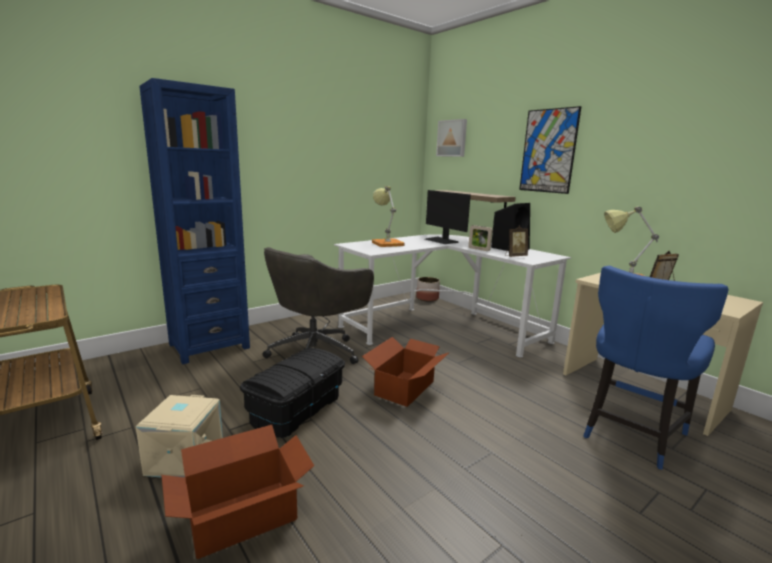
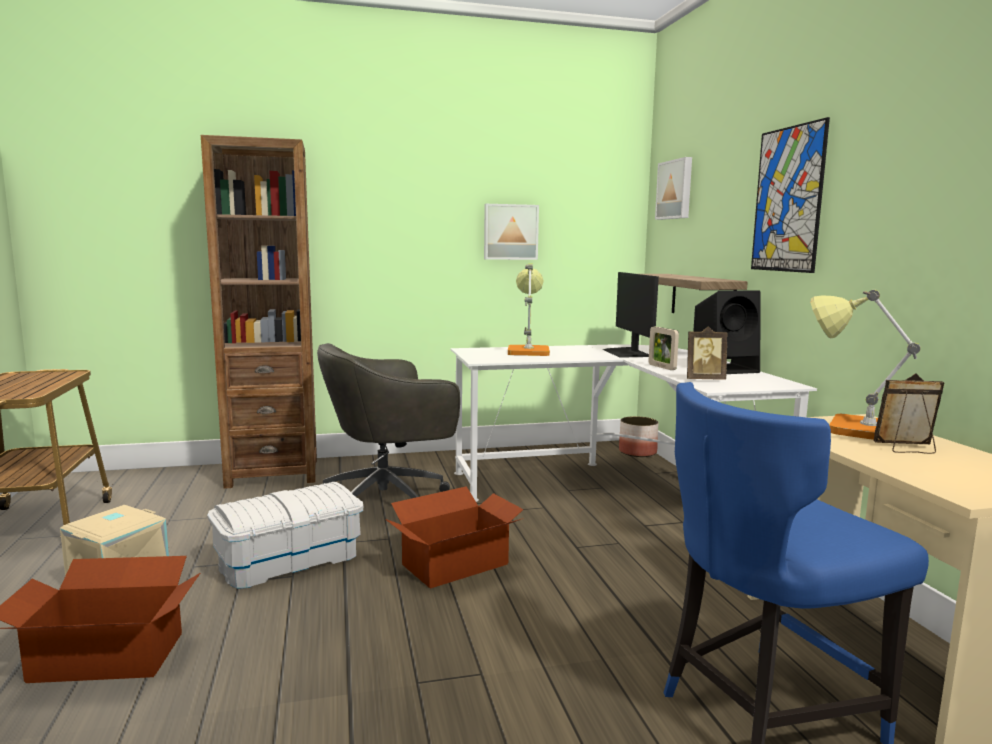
camera: 25 degrees right, 5 degrees down
blue bookcase [139,78,250,364] -> brown bookcase [201,135,317,489]
black storage box [240,348,345,438] -> white storage box [207,482,363,589]
none -> picture [484,204,539,260]

